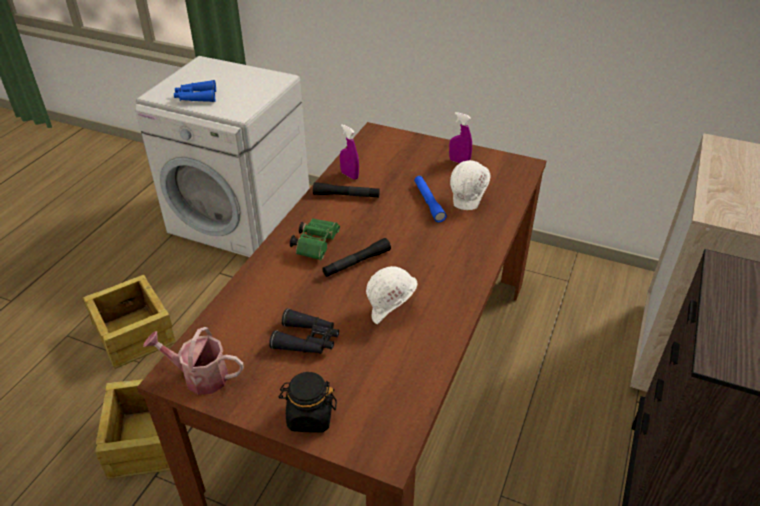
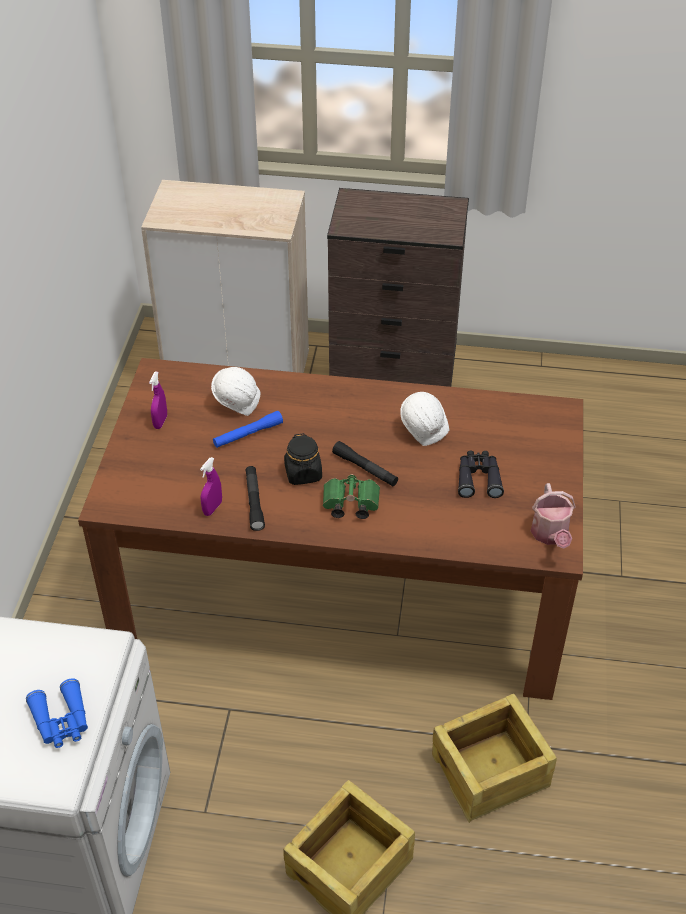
camera: 105 degrees left, 5 degrees up
black jar [279,372,337,432] -> black jar moved to [284,433,322,485]

